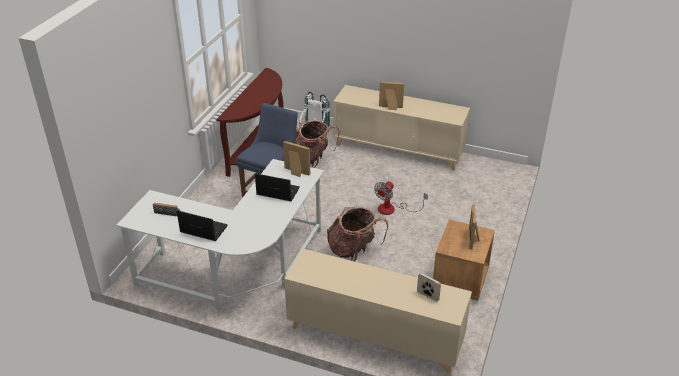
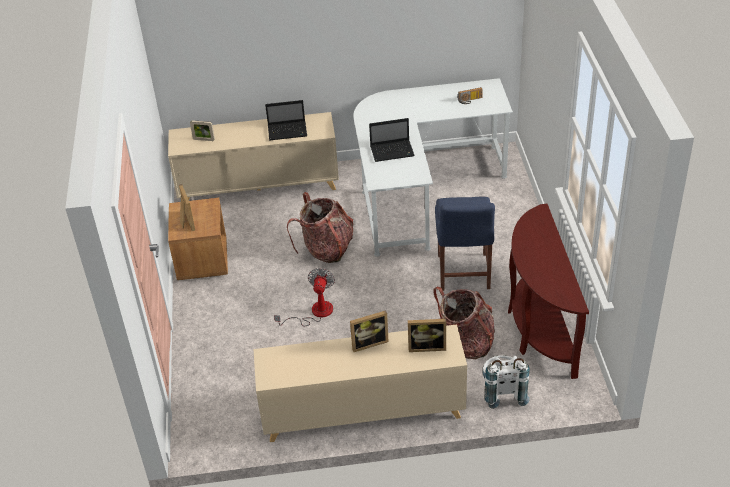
camera: 155 degrees right, 5 degrees up
laptop [177,210,228,241] -> laptop moved to [265,100,307,140]
picture frame [283,141,310,177] -> picture frame moved to [408,319,446,352]

